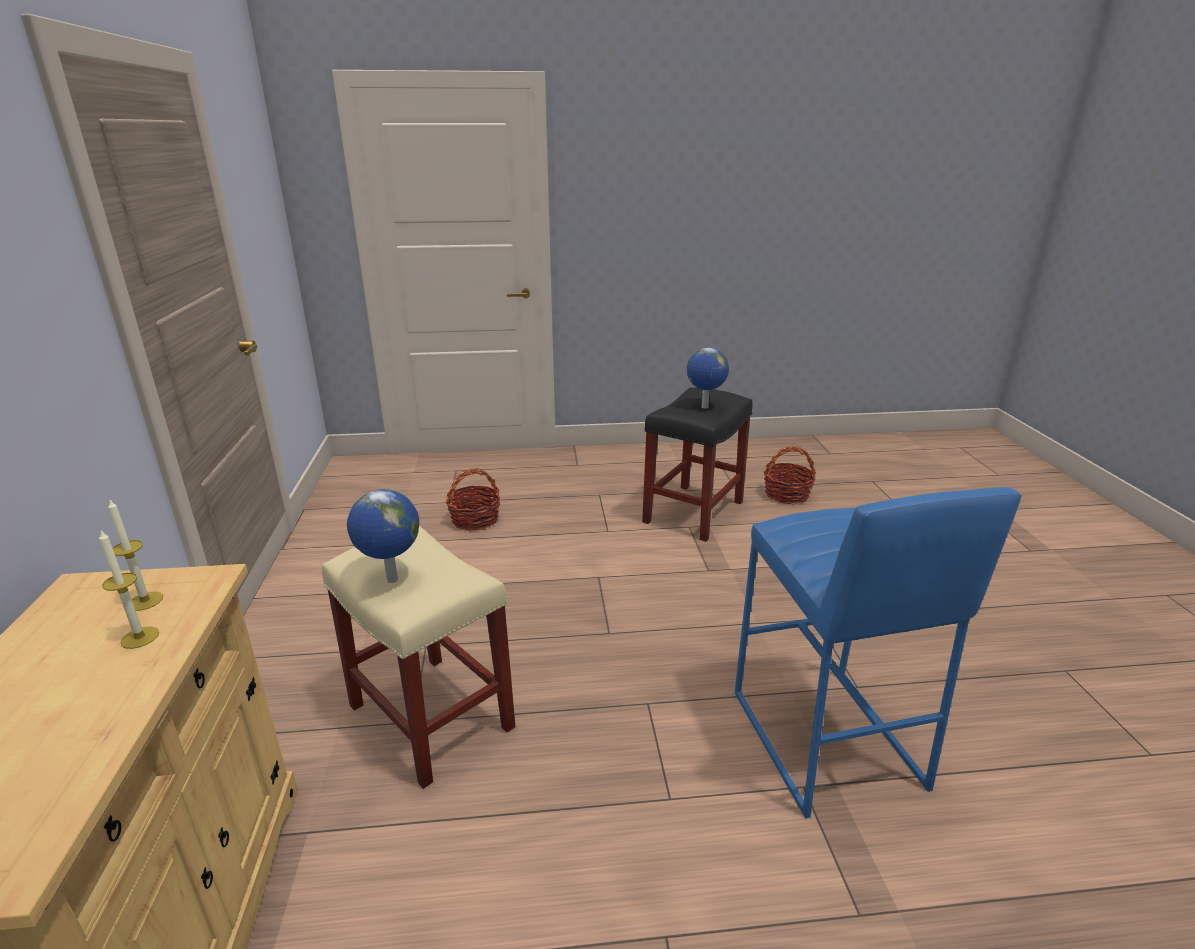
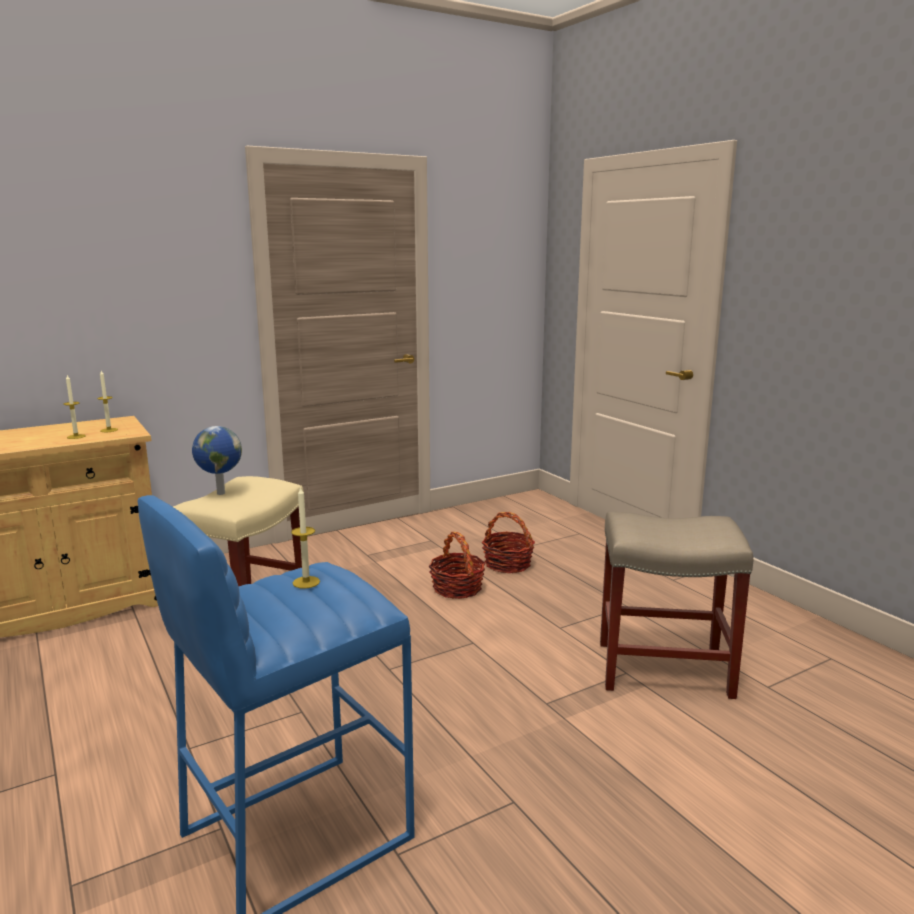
camera: 65 degrees right, 10 degrees down
black stool [642,388,753,542] -> beige stool [600,512,753,699]
globe [687,348,729,409] -> none
basket [763,446,816,504] -> basket moved to [429,532,486,599]
none -> candle [291,486,320,589]

